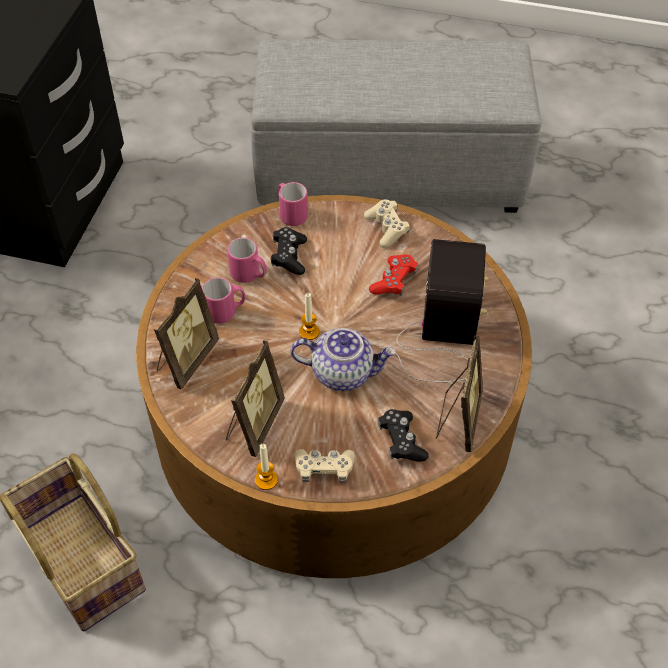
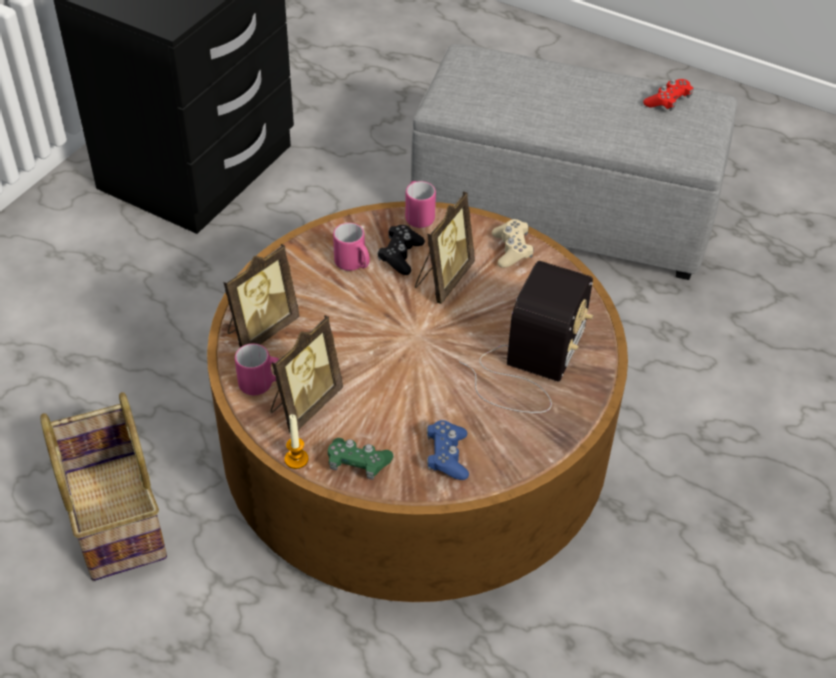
camera: 15 degrees right, 5 degrees down
pink mug [202,277,245,324] -> pink mug moved to [235,344,279,395]
teapot [291,328,396,391] -> none
beige game controller [295,449,355,483] -> green game controller [328,438,393,480]
candle [299,293,320,340] -> none
red game controller [369,254,418,296] -> red game controller moved to [643,79,693,111]
black game controller [378,409,429,462] -> blue game controller [427,420,469,480]
picture frame [436,336,483,452] -> picture frame moved to [415,192,475,304]

